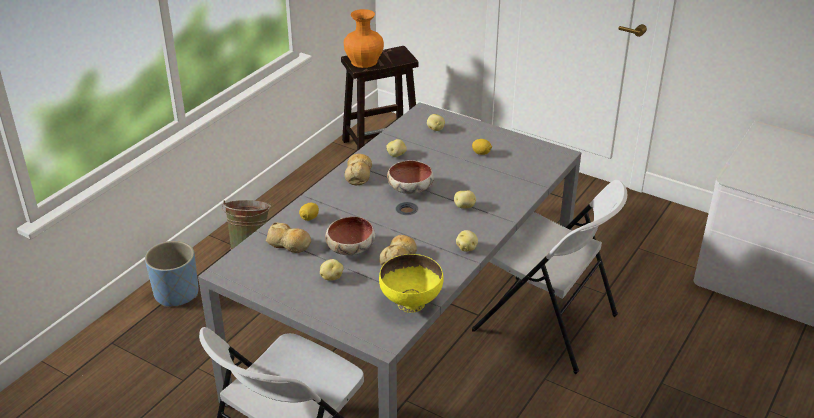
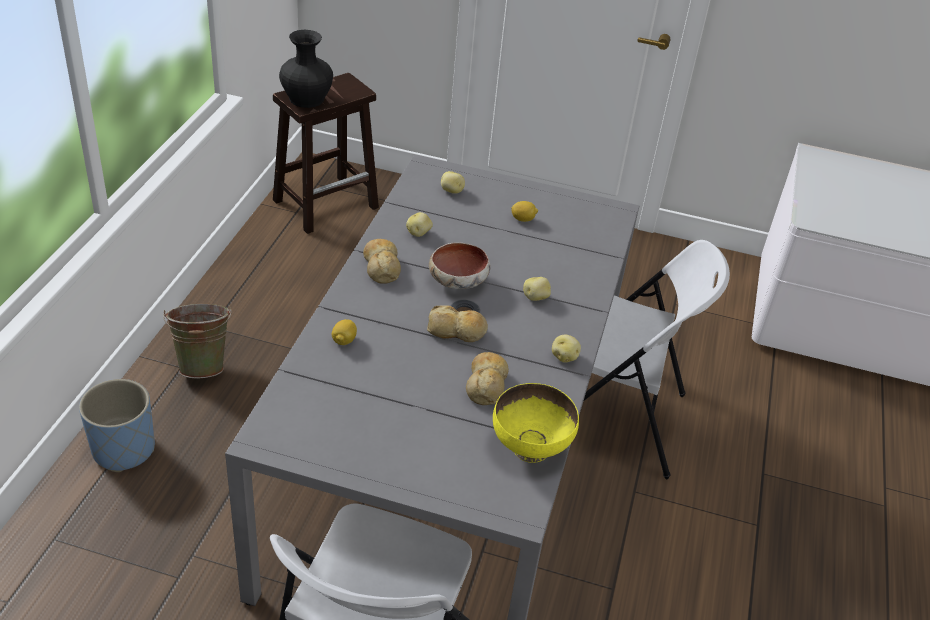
camera: 20 degrees left, 5 degrees up
bread [266,222,311,253] -> bread moved to [427,305,488,342]
potato [320,259,344,281] -> none
bowl [325,217,375,255] -> none
orange vase [344,9,384,68] -> black vase [279,30,333,108]

